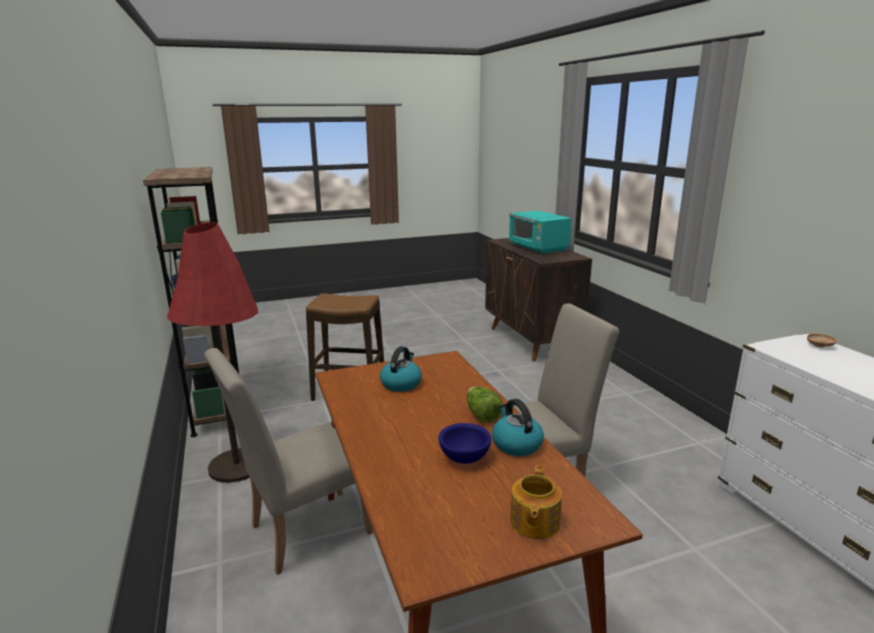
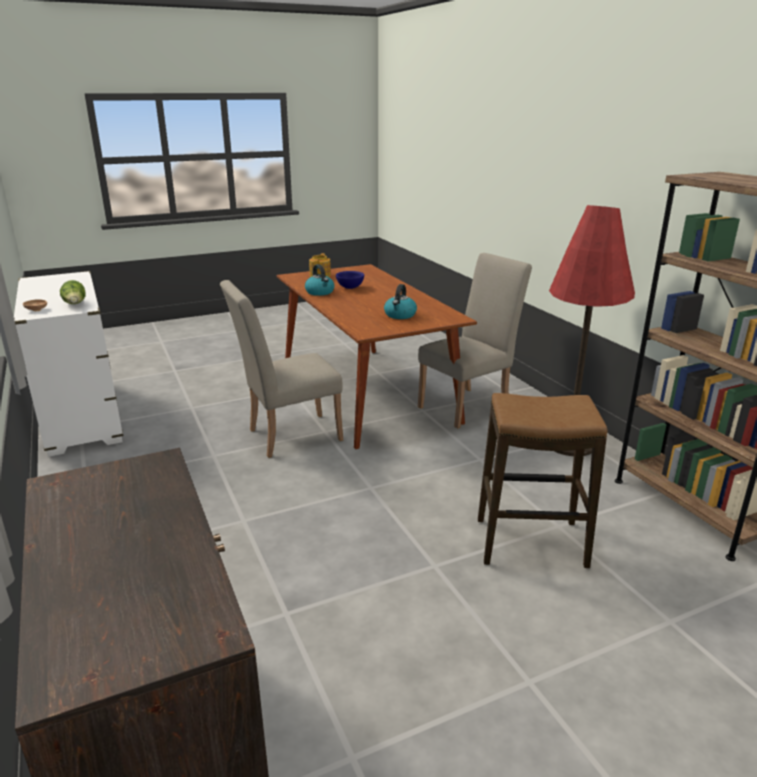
camera: 175 degrees right, 5 degrees up
lettuce [467,387,503,423] -> lettuce moved to [60,280,86,304]
turquoise microwave [509,210,572,254] -> none

